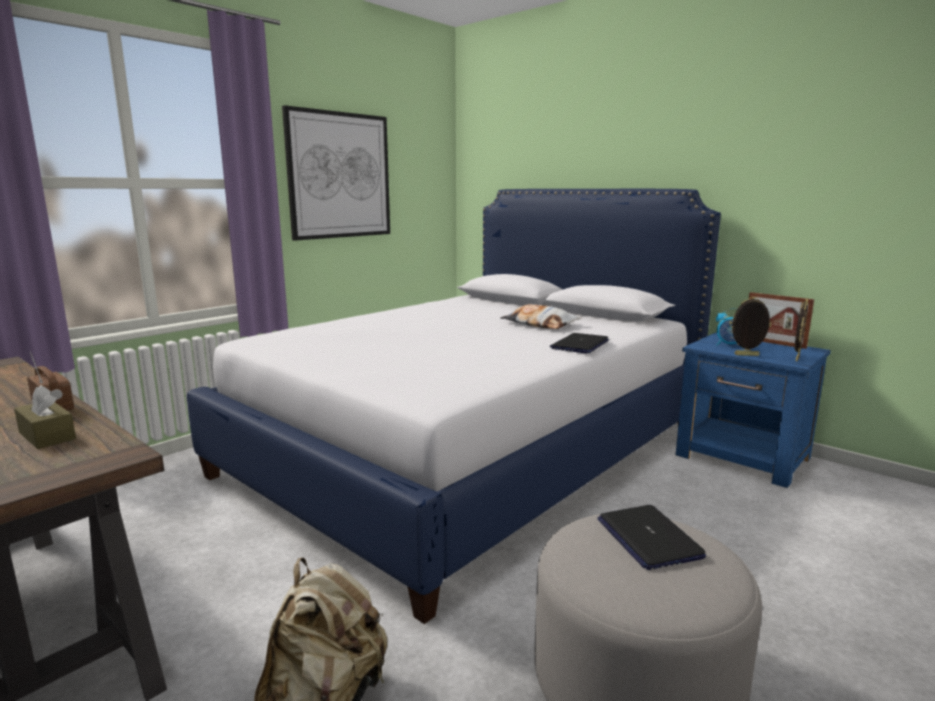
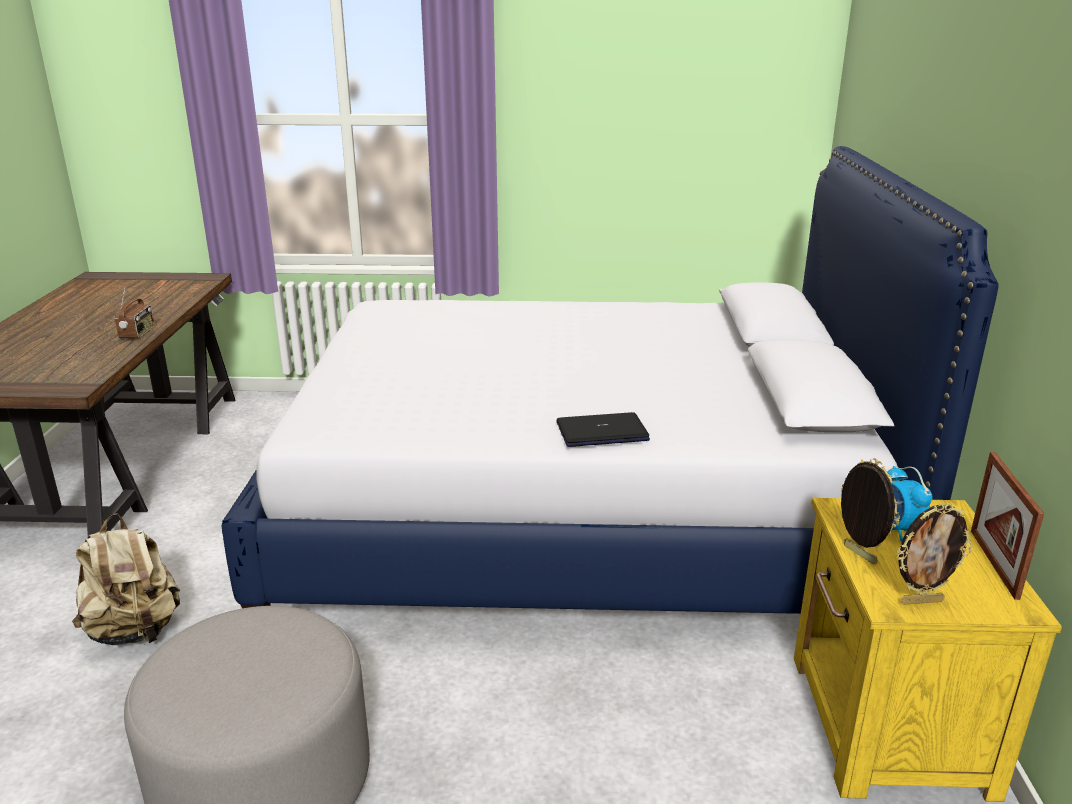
camera: 50 degrees right, 10 degrees up
brown tissue box [14,385,76,449] -> none
picture [282,105,390,240] -> none
pillow [501,304,582,329] -> none
laptop [597,505,706,570] -> none
blue nightstand [676,333,831,488] -> yellow nightstand [794,498,1062,802]

